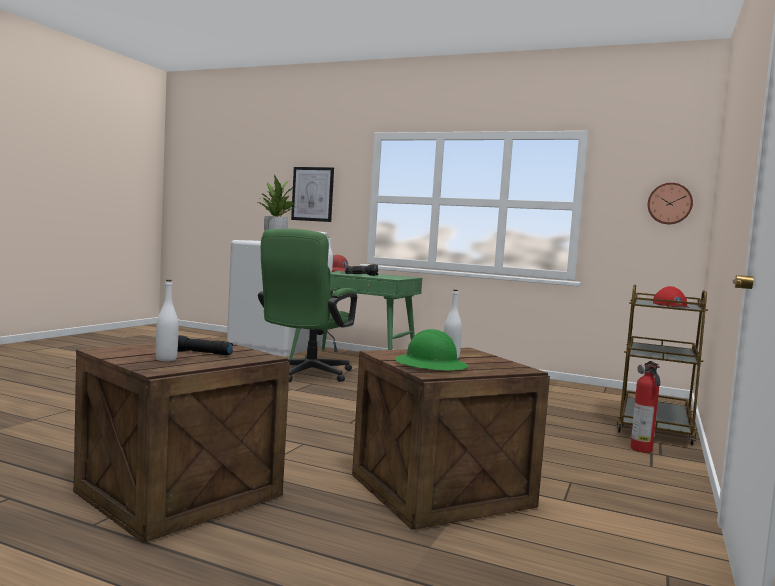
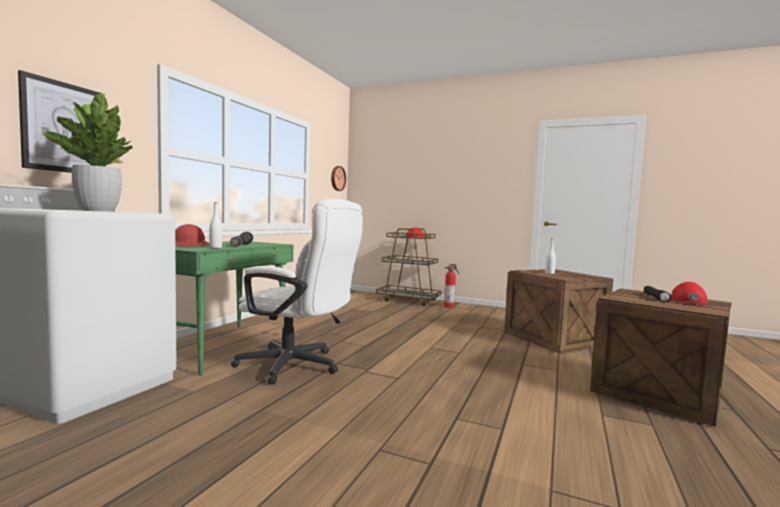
camera: 90 degrees left, 0 degrees up
white bottle [156,280,179,361] -> red cap [671,282,708,306]
green office chair [258,228,357,382] -> white office chair [231,199,363,384]
green hard hat [395,329,468,371] -> none

